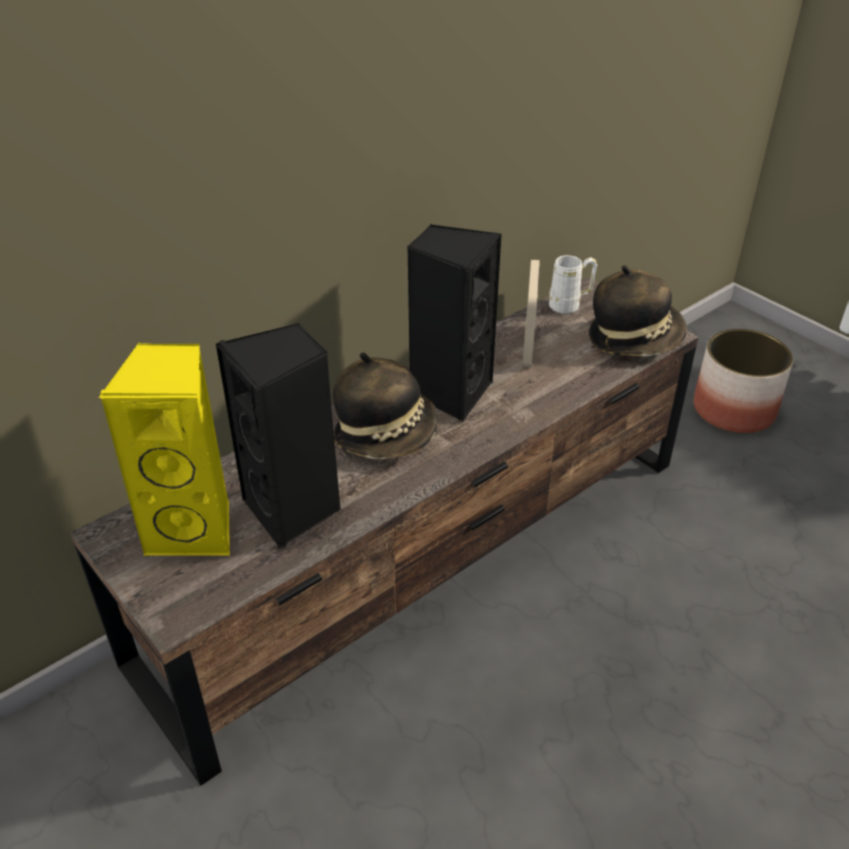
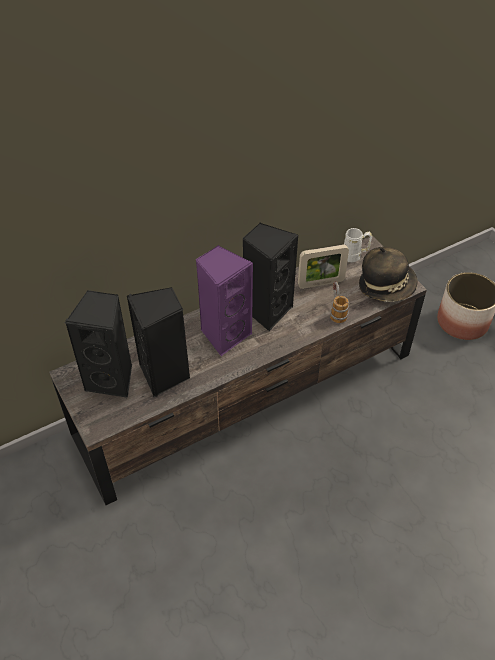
camera: 10 degrees right, 10 degrees up
yellow speaker [99,343,230,556] -> black speaker [65,290,132,398]
hat [333,352,438,459] -> purple speaker [195,245,253,356]
picture frame [523,260,540,367] -> picture frame turned 120 degrees counterclockwise [298,244,349,289]
none -> mug [330,281,349,323]

